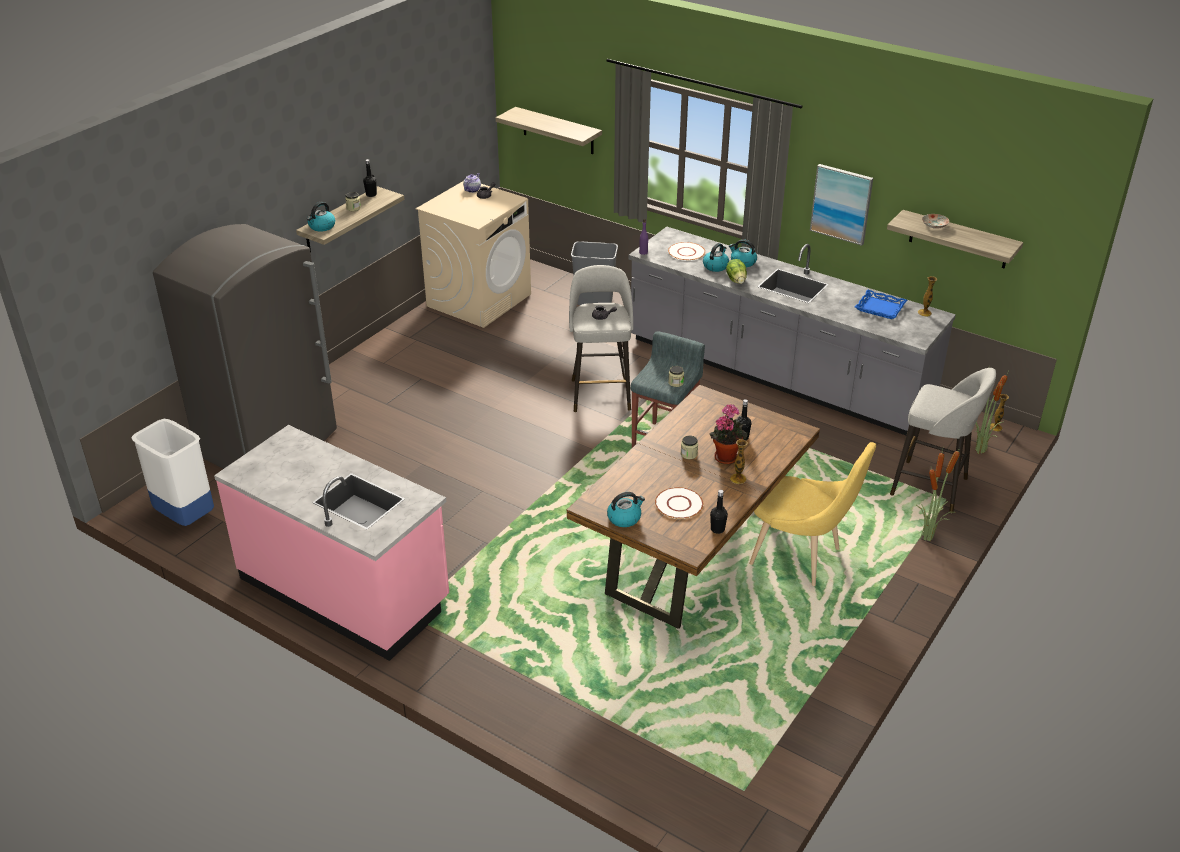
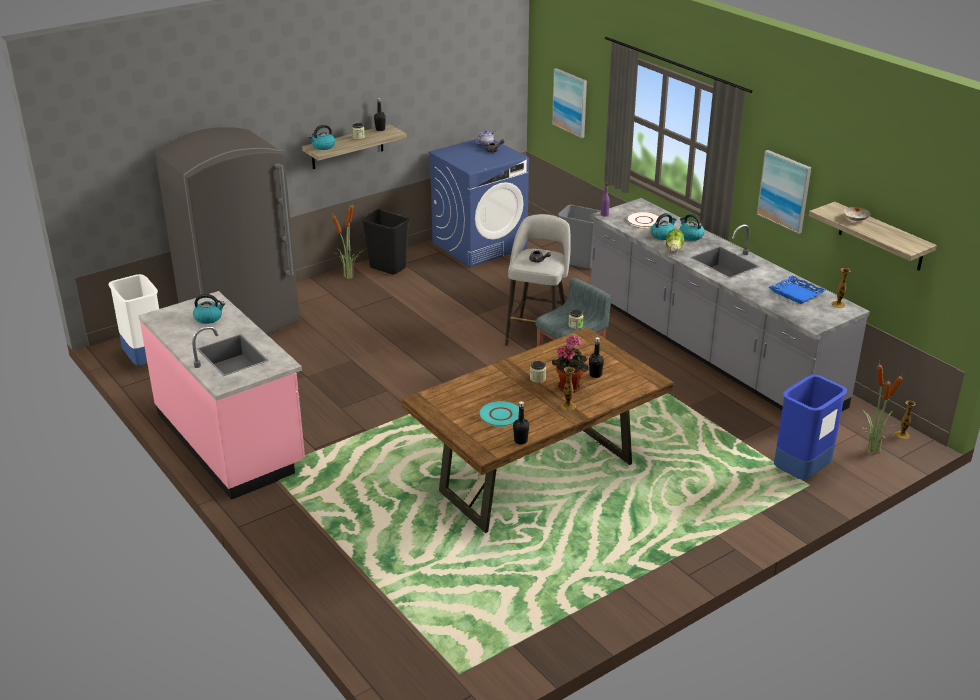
camera: 20 degrees right, 5 degrees down
beige washing machine [416,181,531,328] -> blue washing machine [429,139,529,267]
shelf [496,107,602,154] -> picture [552,68,587,138]
kettle [607,492,645,527] -> kettle moved to [193,294,225,324]
white plate [655,487,703,519] -> turquoise plate [478,400,519,427]
yellow chair [749,442,876,586] -> none
grey stool [890,368,996,512] -> blue trash can [774,374,847,480]
potted plant [916,446,961,541] -> potted plant moved to [332,203,362,279]
none -> black trash can [361,209,409,274]

